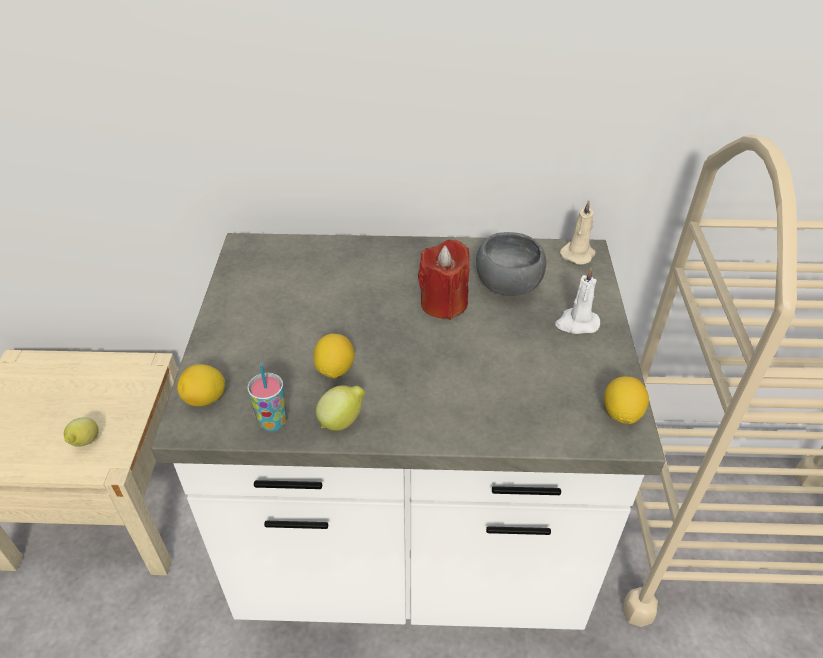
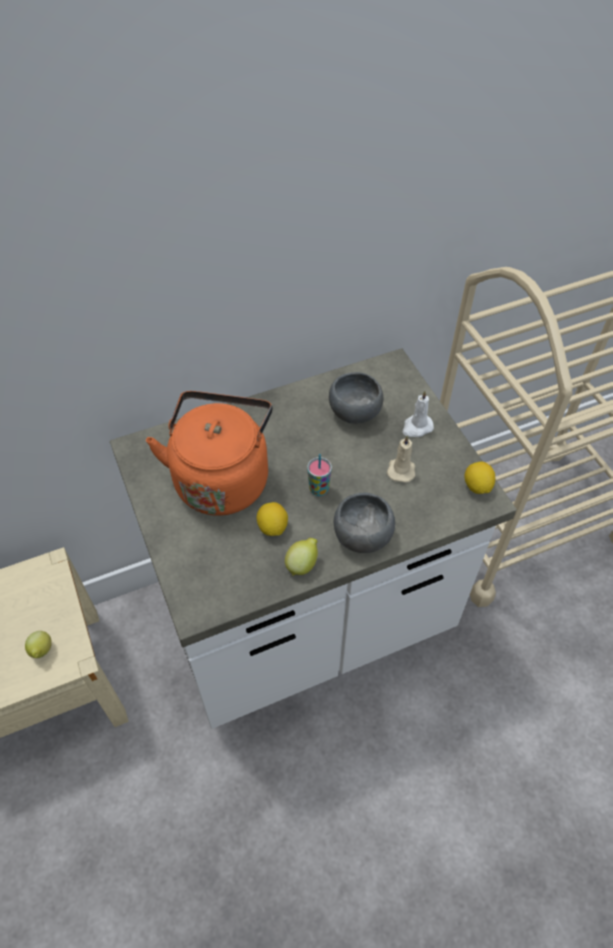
camera: 25 degrees left, 10 degrees up
lemon [177,364,225,406] -> none
cup [247,365,287,431] -> cup moved to [307,454,332,496]
red candle [418,239,470,320] -> none
beige candle [560,200,596,265] -> beige candle moved to [387,435,415,483]
none -> orange kettle [146,391,272,516]
none -> grey bowl [334,493,395,553]

